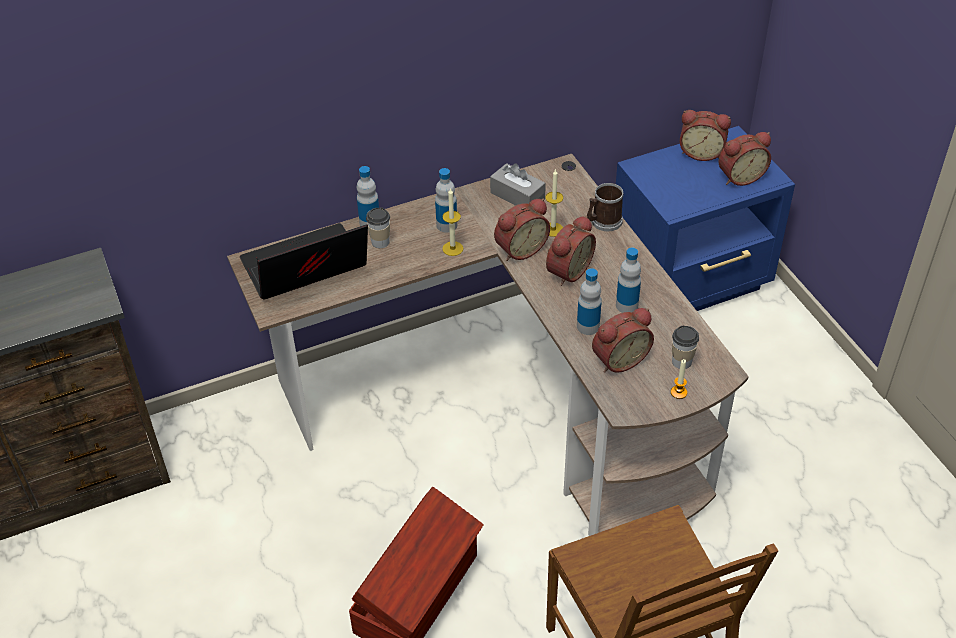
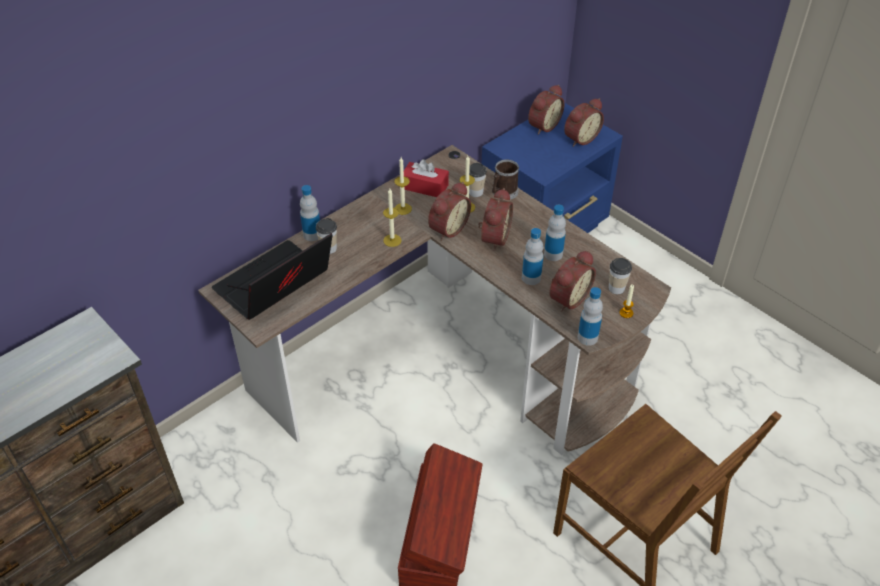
camera: 20 degrees left, 0 degrees up
bottle [435,168,457,233] -> bottle moved to [578,287,603,346]
grey tissue box [490,163,546,206] -> red tissue box [404,159,449,197]
alarm clock [680,110,731,161] -> alarm clock turned 45 degrees counterclockwise [528,85,565,135]
none -> candle [395,157,412,215]
none -> cup [469,163,487,197]

